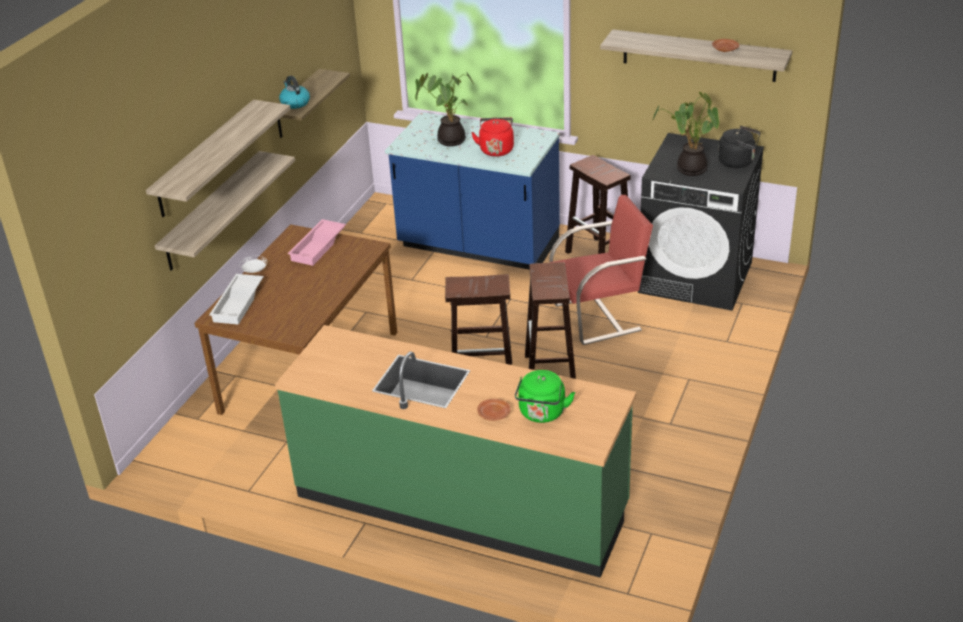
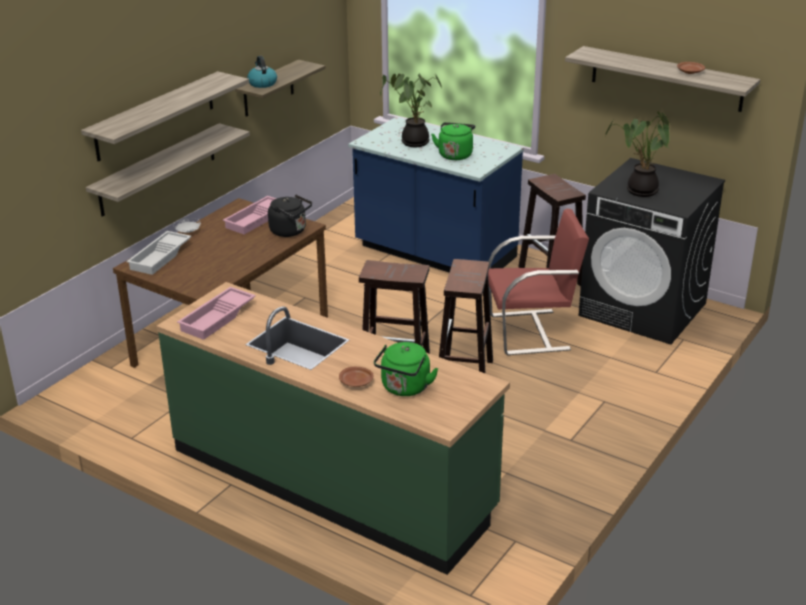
camera: 10 degrees right, 5 degrees down
red kettle [471,117,514,157] -> green kettle [431,122,475,160]
black kettle [718,126,760,168] -> black kettle moved to [268,194,312,237]
none -> pink tray [177,287,256,340]

